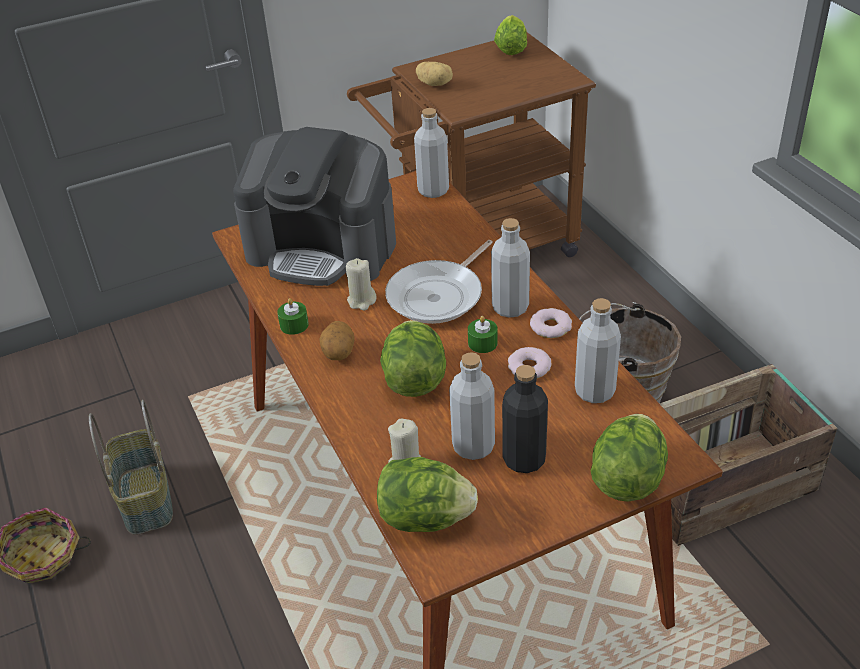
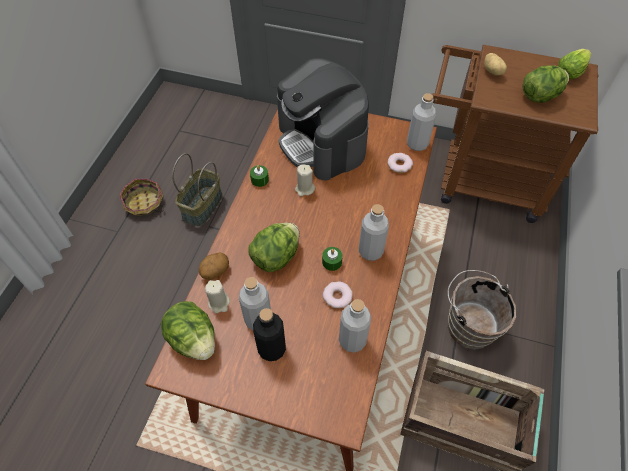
camera: 40 degrees right, 15 degrees up
potato [319,321,354,360] -> potato moved to [199,252,229,280]
frying pan [385,240,493,324] -> none
donut [530,308,572,338] -> donut moved to [387,153,413,173]
lettuce [591,414,668,502] -> lettuce moved to [522,65,569,103]

